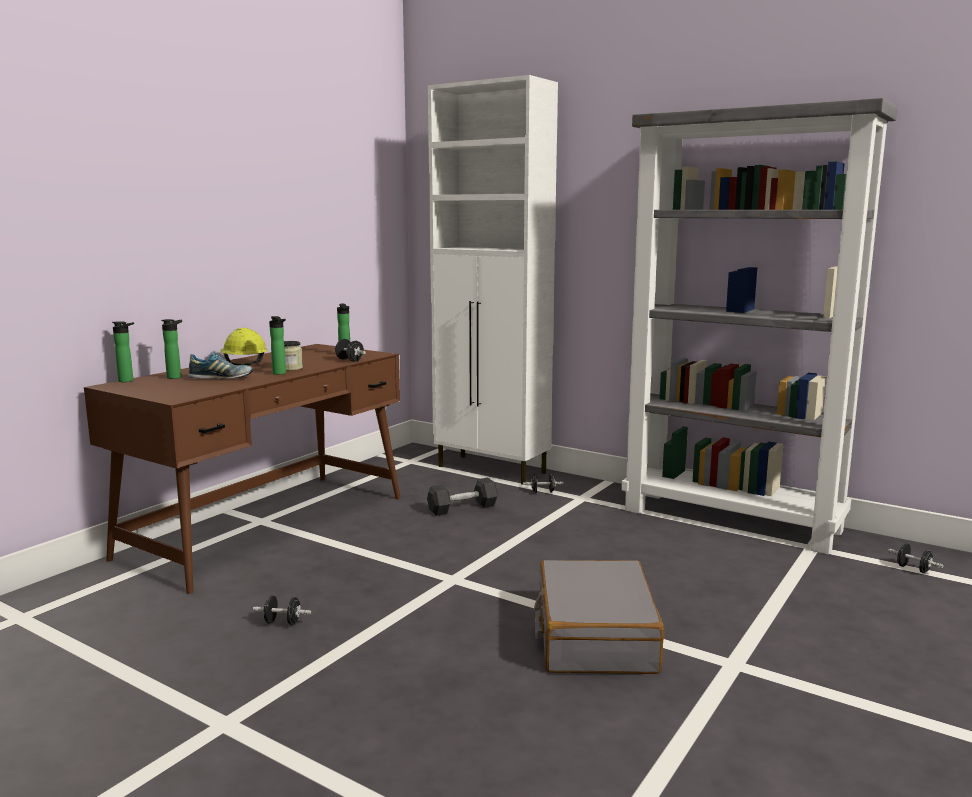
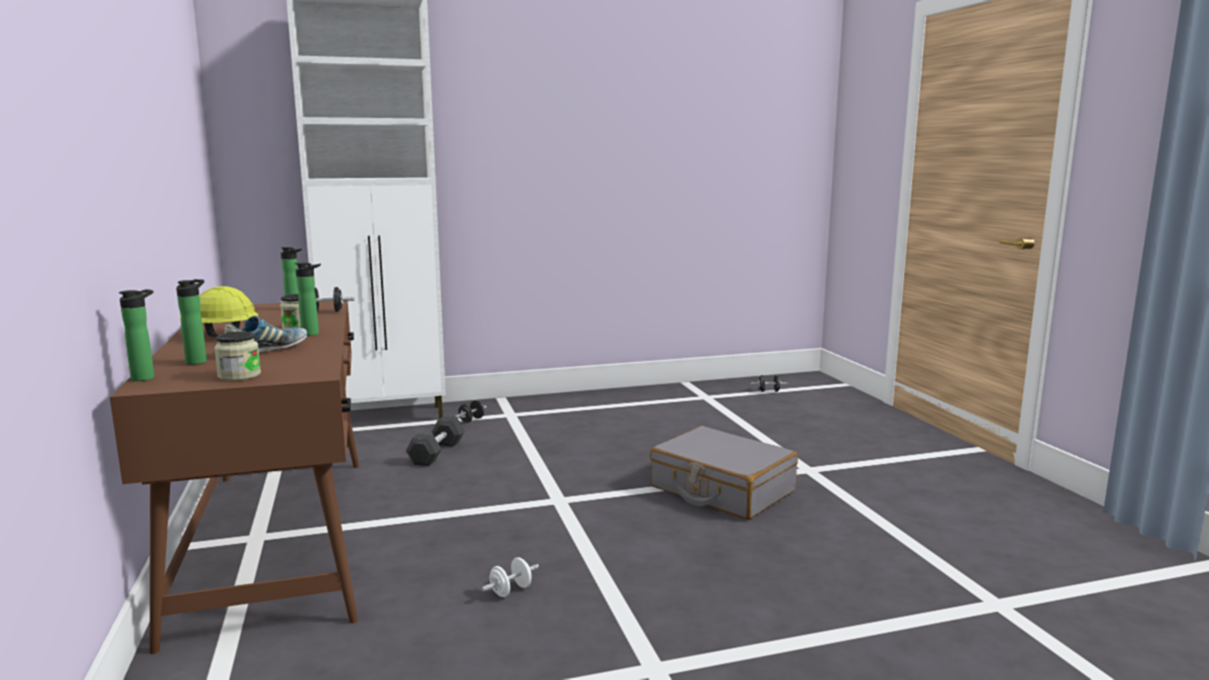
camera: 50 degrees left, 0 degrees up
black dumbbell [253,595,311,625] -> white dumbbell [482,557,539,597]
grey bookcase [621,98,897,554] -> none
none -> jar [214,331,261,381]

